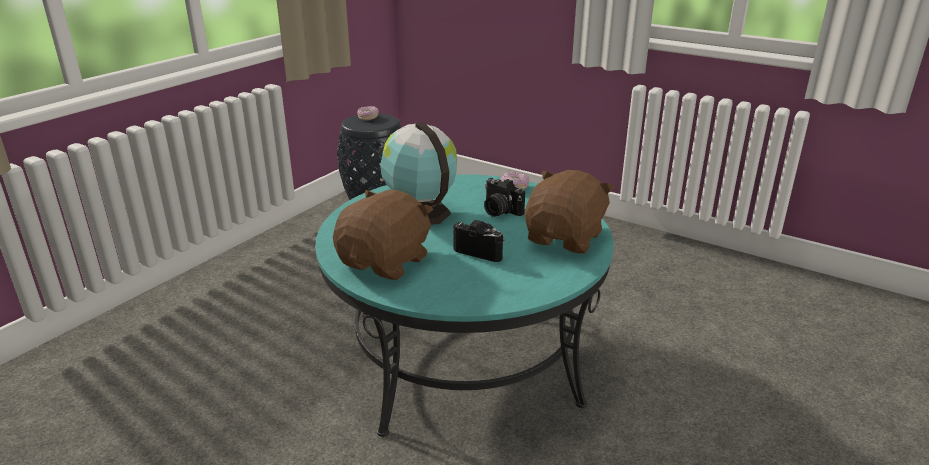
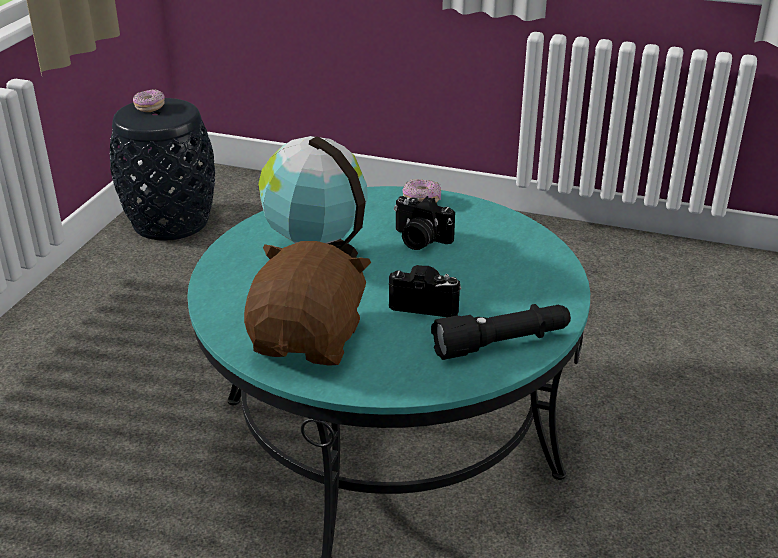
camera: 15 degrees left, 5 degrees up
brown plush toy [525,170,615,254] -> none
none -> black flashlight [431,304,571,360]

